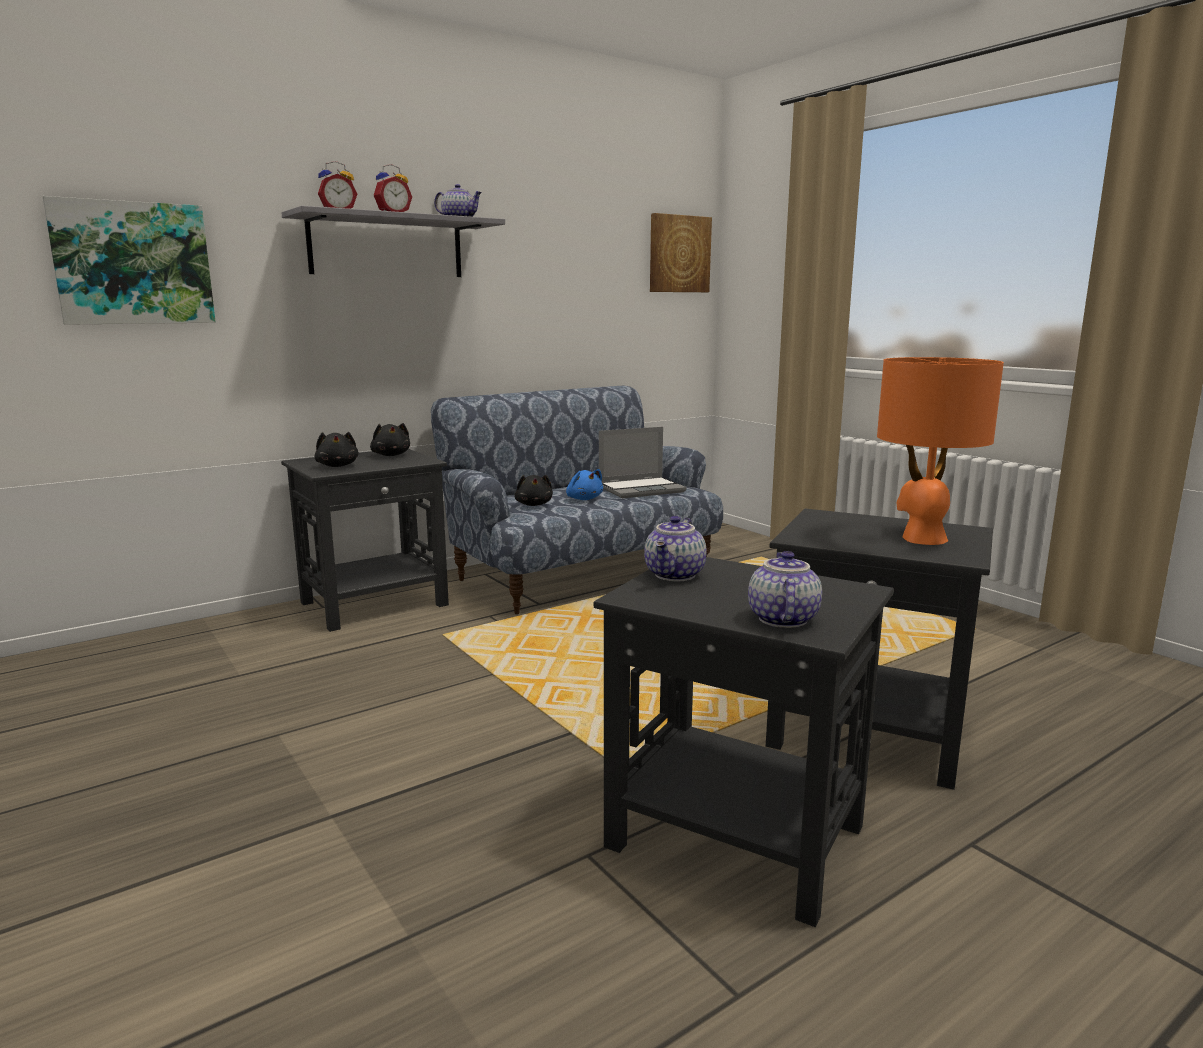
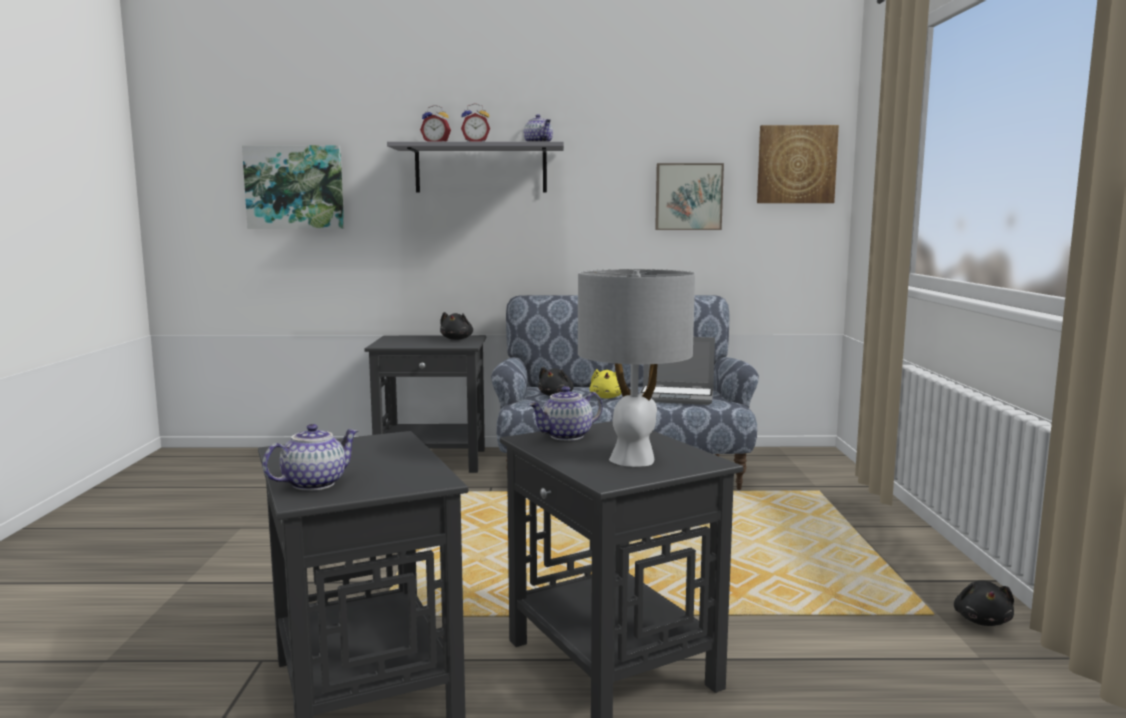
camera: 35 degrees right, 5 degrees down
black plush toy [315,432,358,467] -> black plush toy moved to [954,581,1014,626]
blue plush toy [566,469,603,500] -> yellow plush toy [590,369,622,399]
teapot [644,516,707,581] -> teapot moved to [529,386,603,441]
orange table lamp [877,357,1004,545] -> grey table lamp [578,269,695,467]
none -> picture [655,163,724,230]

